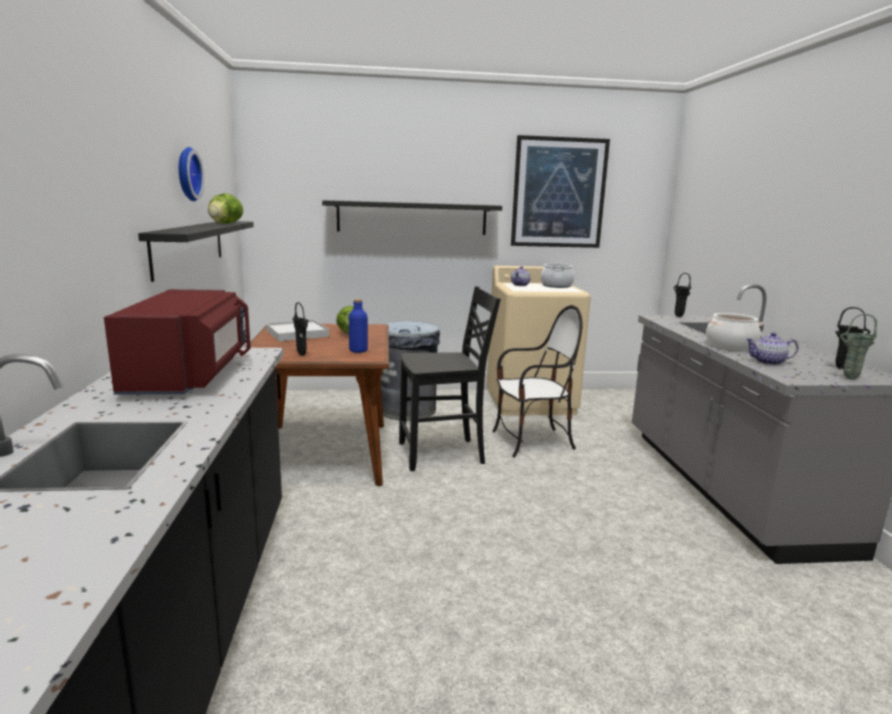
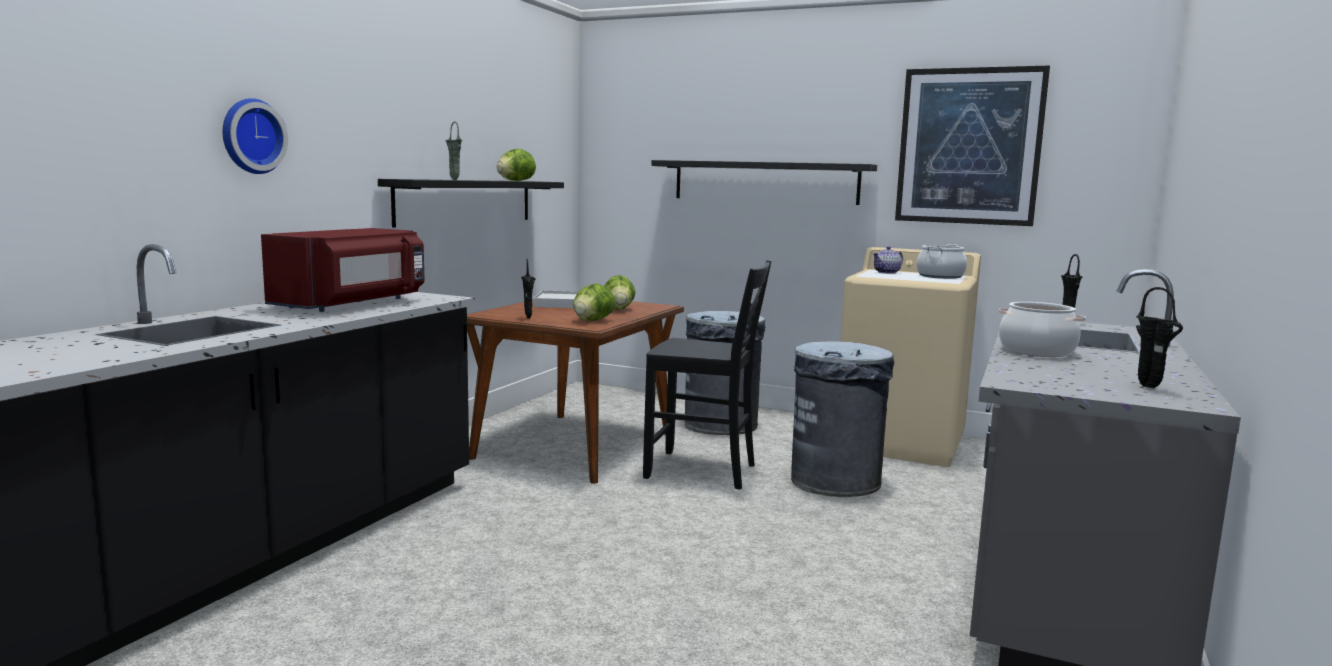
camera: 30 degrees right, 5 degrees down
wall clock [179,147,204,201] -> wall clock moved to [223,98,288,174]
blue bottle [349,299,368,353] -> lettuce [573,283,616,321]
chair [492,305,583,458] -> grey trash can [791,341,894,497]
teapot [746,332,799,365] -> none
green vase [840,314,877,380] -> green vase moved to [446,121,462,180]

